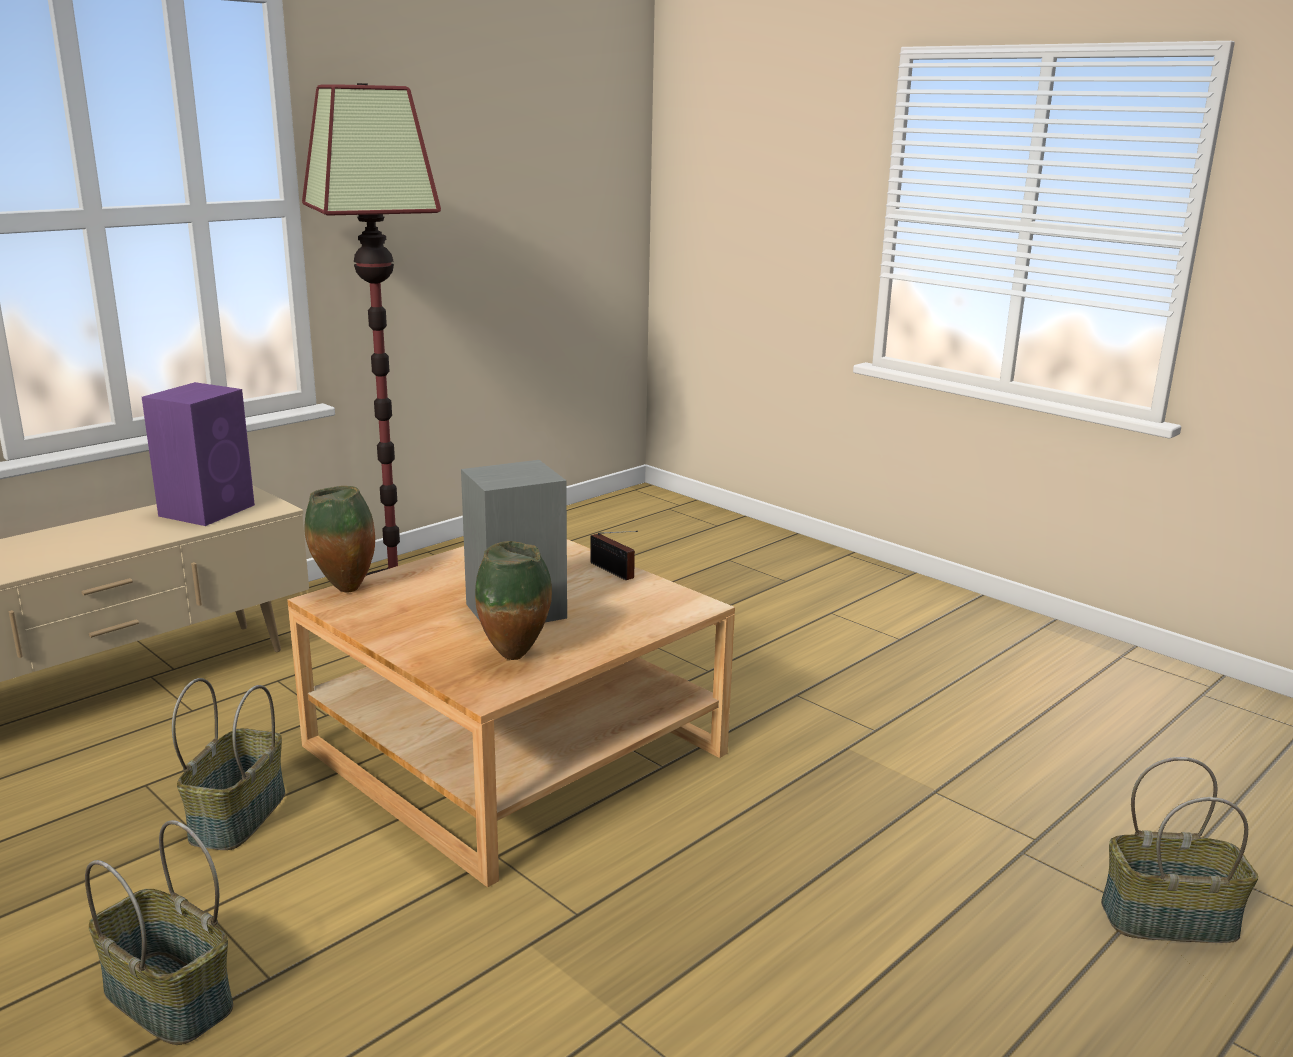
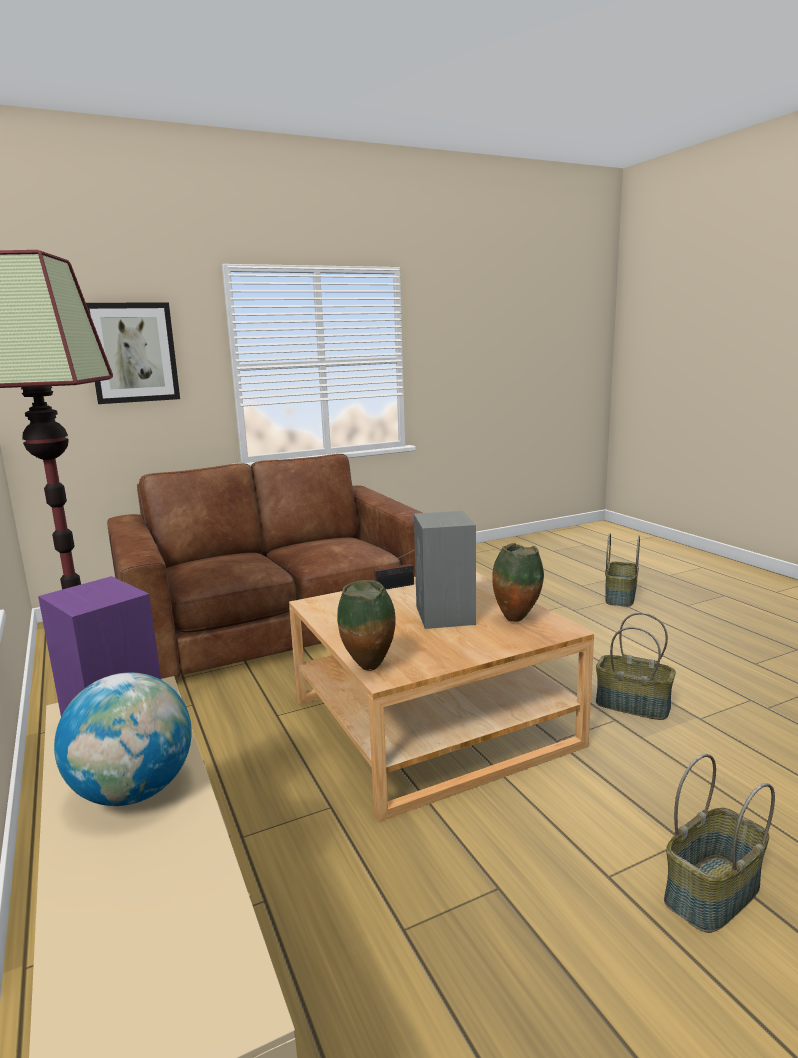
camera: 70 degrees left, 5 degrees down
basket [172,678,285,850] -> basket moved to [596,612,676,720]
none -> globe [54,673,192,806]
none -> picture [86,302,180,404]
none -> brown sofa [107,454,423,679]

